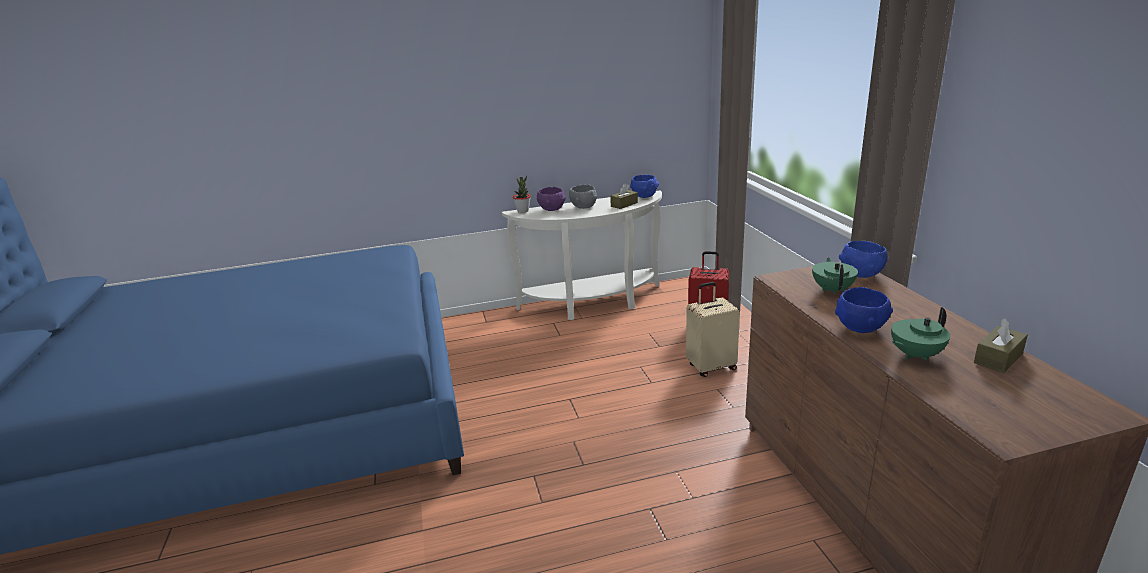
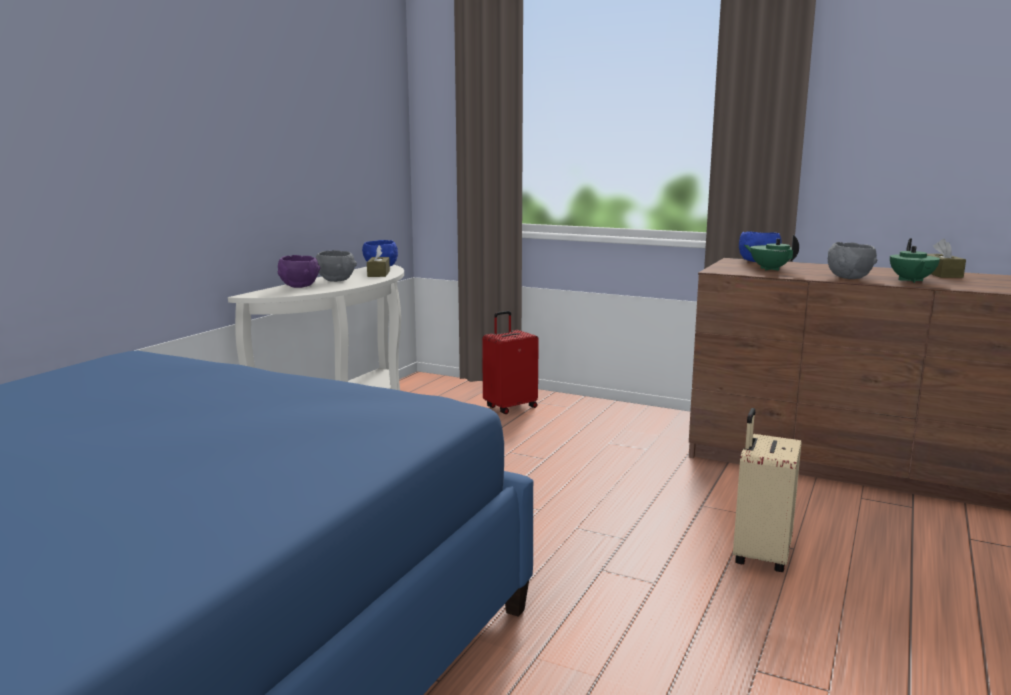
camera: 50 degrees left, 10 degrees down
potted plant [513,175,531,213] -> none
beige suitcase [686,282,740,377] -> beige suitcase moved to [733,408,802,572]
blue bowl [835,287,893,333] -> grey bowl [828,242,877,279]

